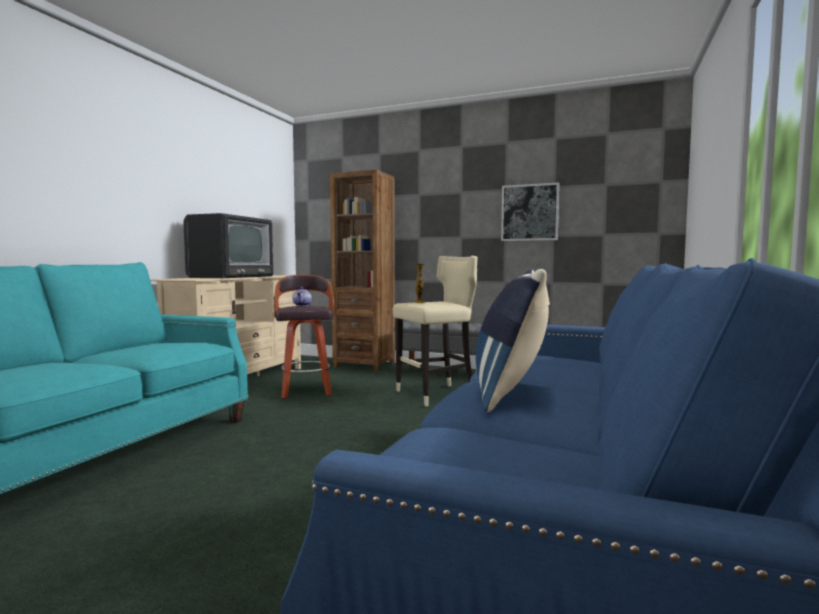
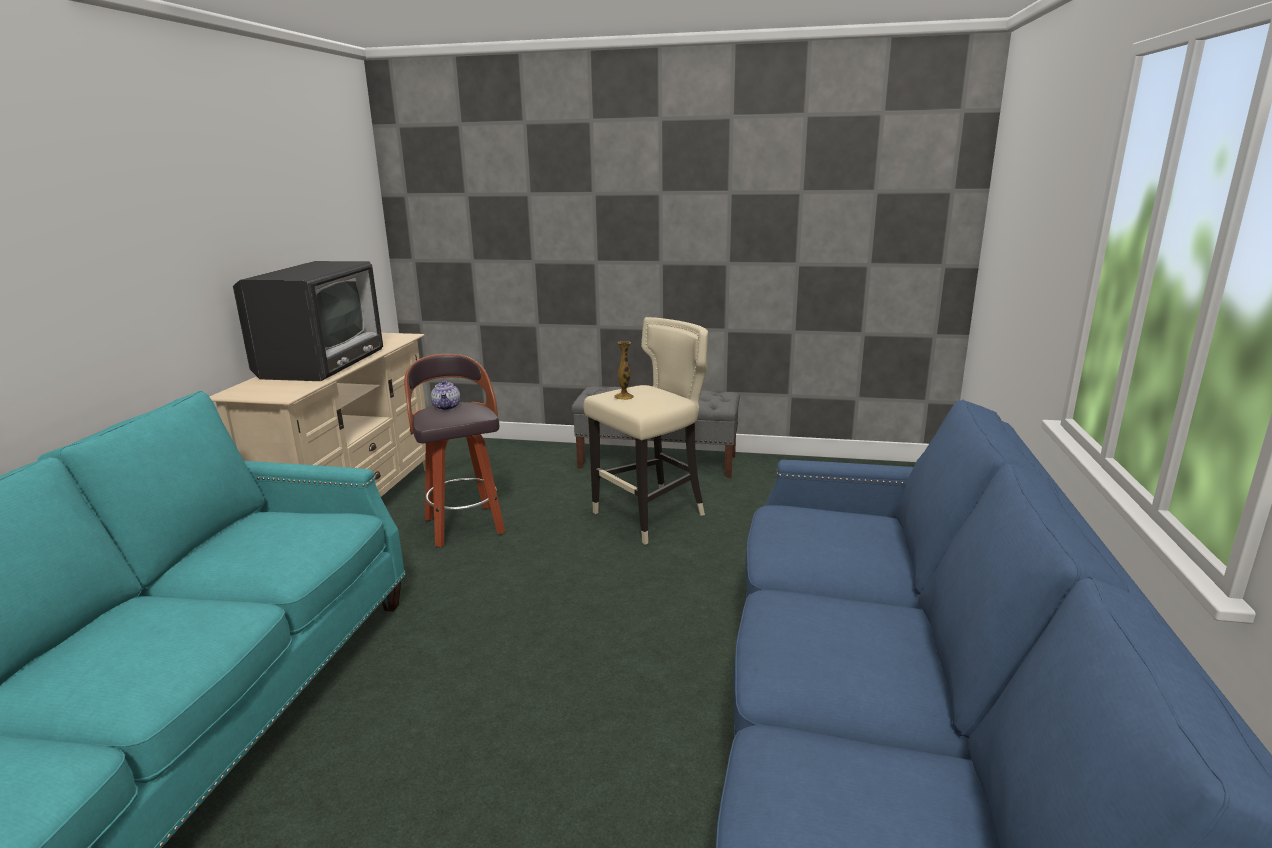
camera: 10 degrees left, 15 degrees up
brown bookcase [330,170,395,371] -> none
blue pillow [476,269,550,412] -> none
picture [501,182,559,241] -> none

